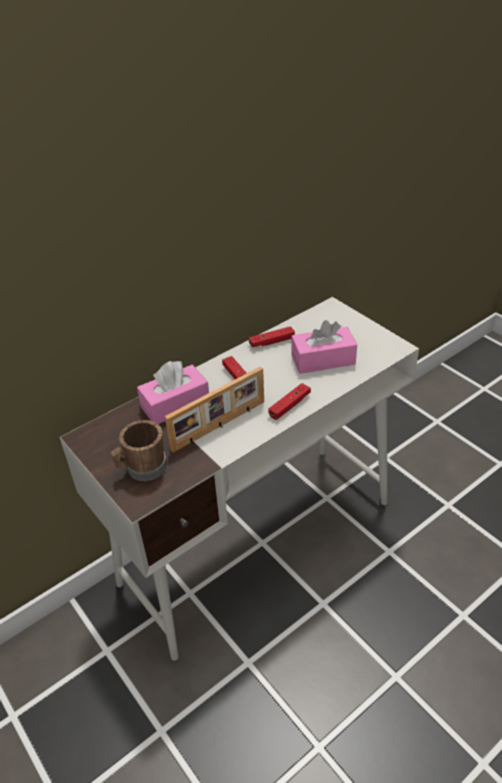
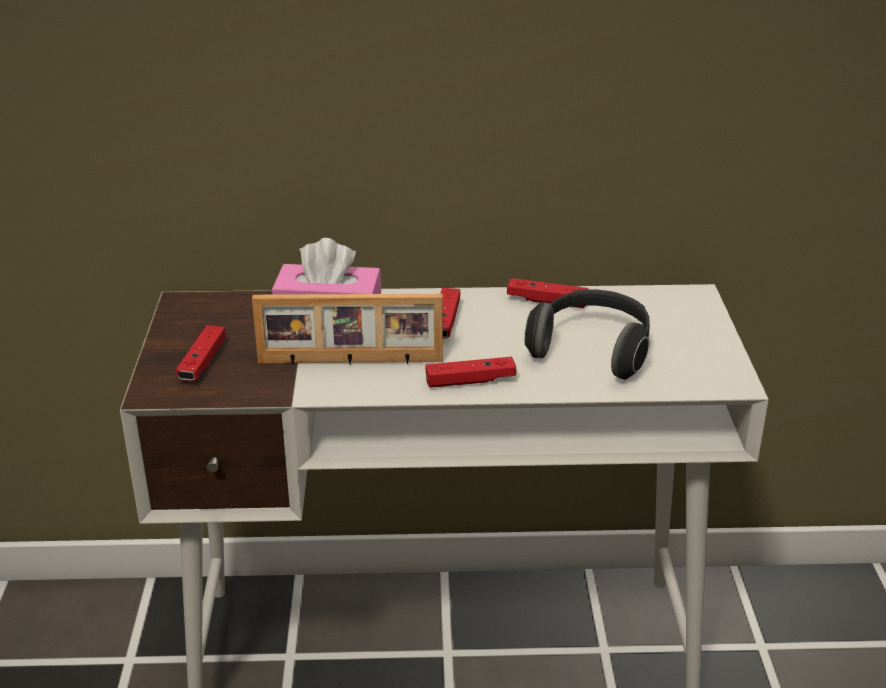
camera: 35 degrees right, 10 degrees down
brown mug [111,420,167,481] -> red game controller [176,325,226,381]
pink tissue box [291,320,357,374] -> headphones [524,289,650,380]

